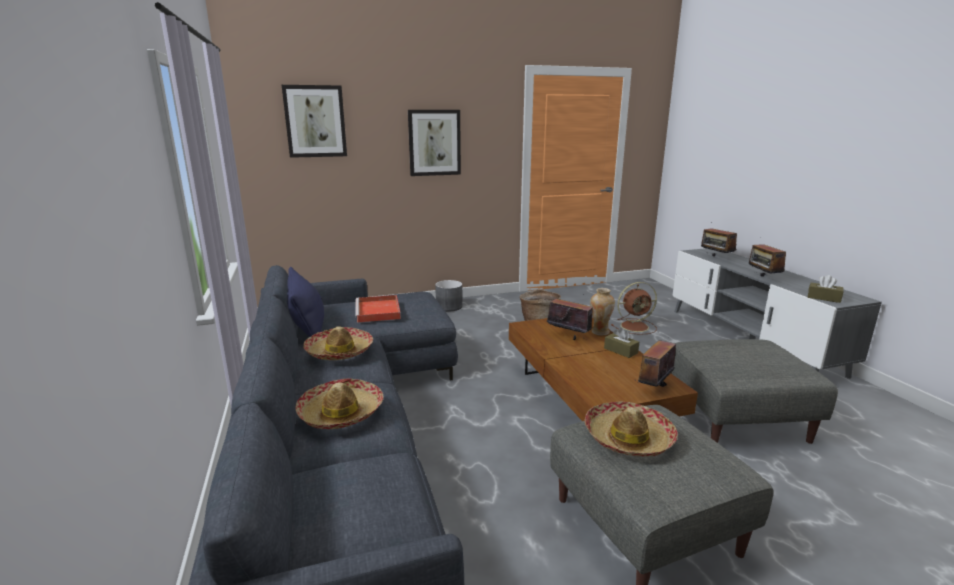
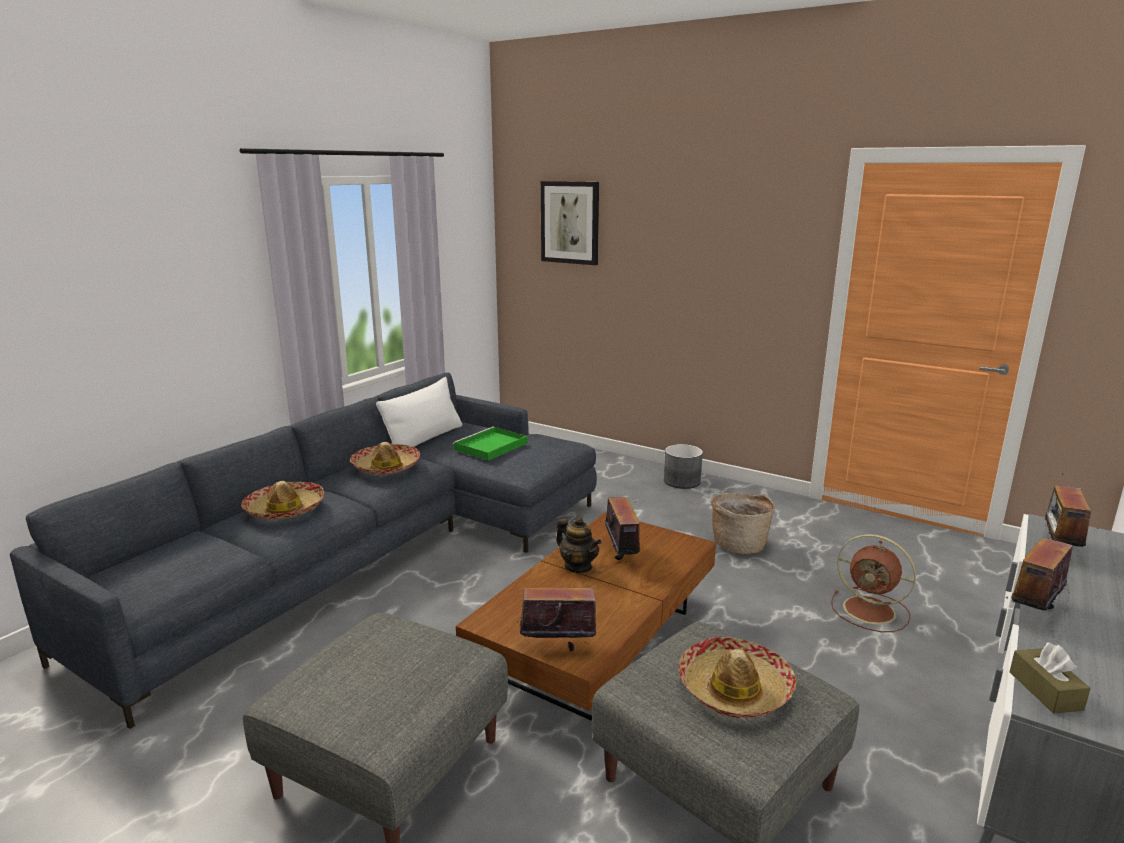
camera: 50 degrees right, 0 degrees up
blue pillow [287,267,324,337] -> white pillow [376,377,462,447]
red tray [355,295,401,323] -> green tray [453,427,527,461]
picture [408,110,461,176] -> none
hat [584,401,678,457] -> hat moved to [678,637,797,718]
vase [590,288,615,336] -> none
brown tissue box [604,328,639,358] -> none
none -> teapot [556,517,602,573]

